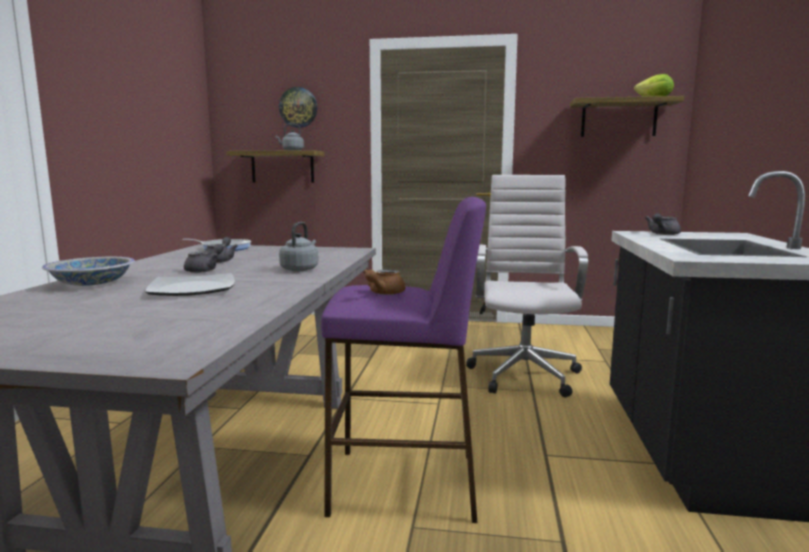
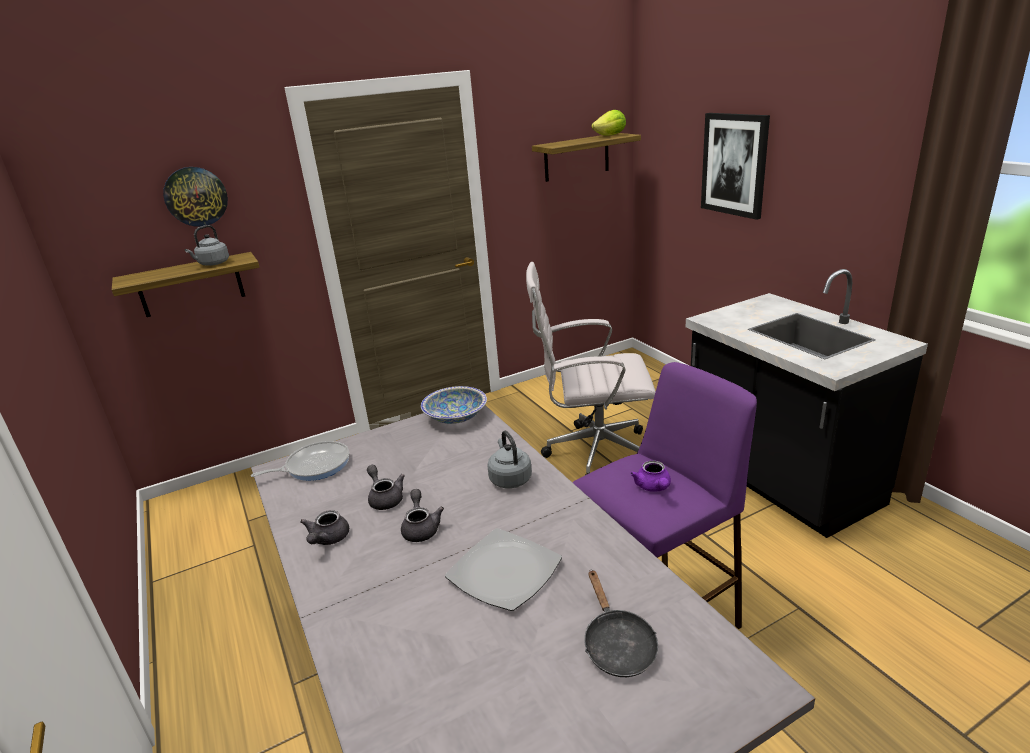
camera: 35 degrees left, 15 degrees up
bowl [42,257,135,286] -> bowl moved to [421,386,487,424]
brown teapot [363,269,405,295] -> purple teapot [630,460,671,492]
white office chair [466,175,588,398] -> white office chair turned 60 degrees counterclockwise [526,262,656,475]
grey teapot [645,213,681,235] -> grey teapot moved to [300,510,349,545]
none -> black frying pan [584,570,658,677]
none -> picture [701,113,770,220]

